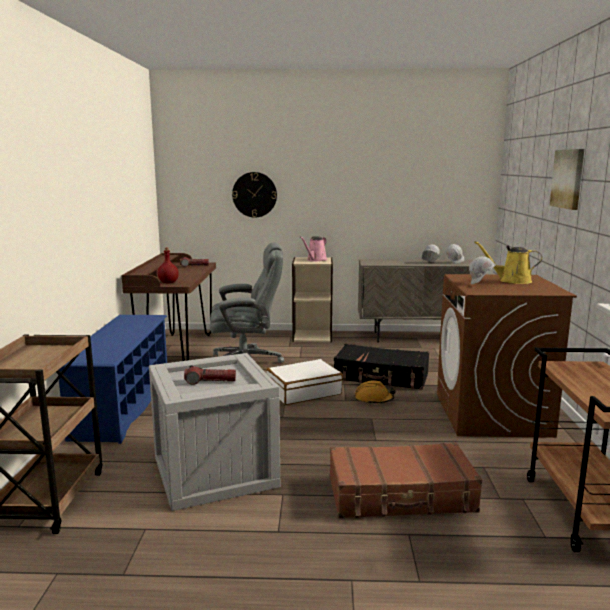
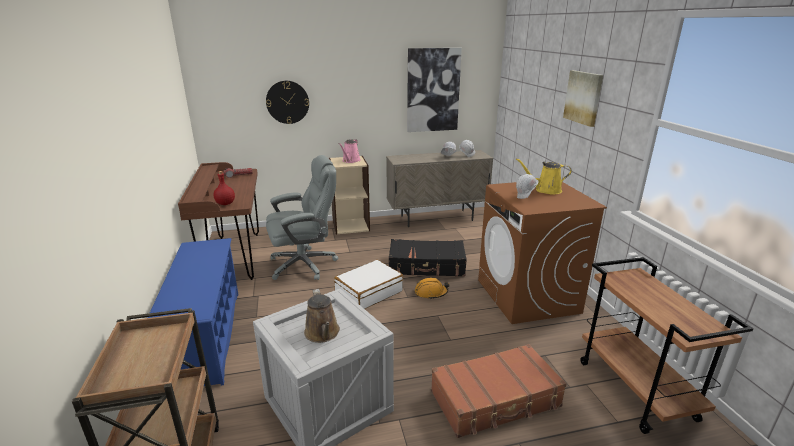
camera: 15 degrees left, 10 degrees up
flashlight [184,365,236,385] -> brown watering can [304,289,340,343]
none -> picture [407,48,462,132]

